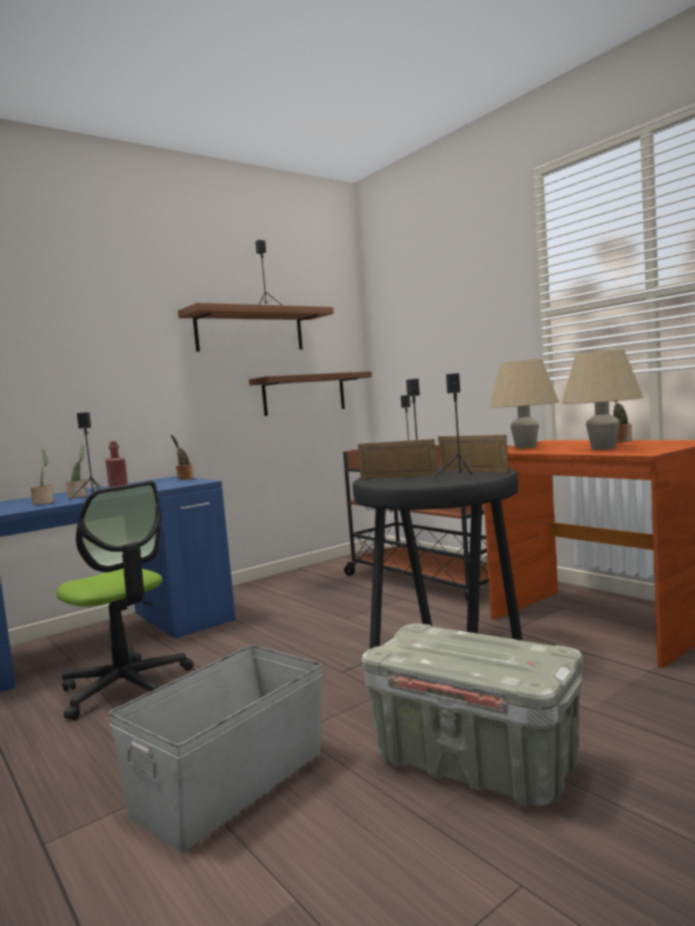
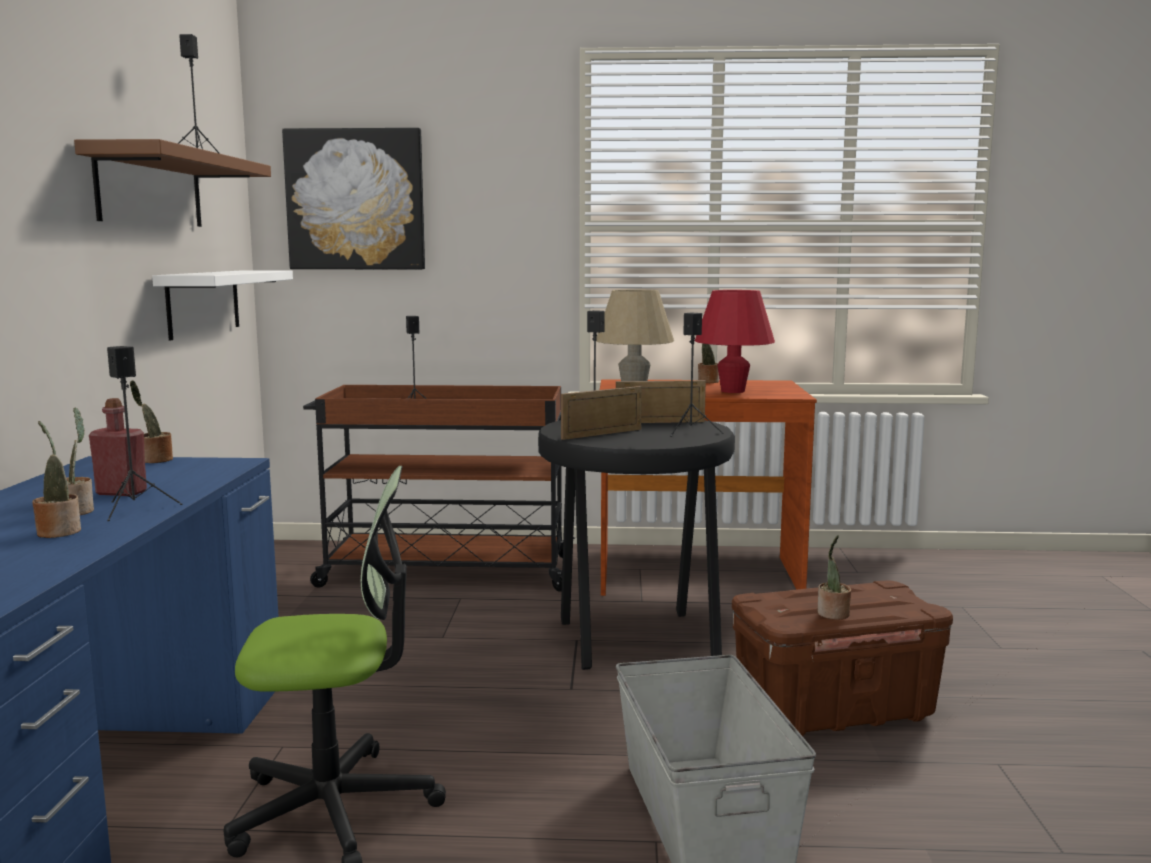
camera: 50 degrees left, 5 degrees up
brown shelf [249,371,372,416] -> white shelf [152,270,293,340]
grey storage box [362,623,583,806] -> brown storage box [732,580,953,736]
beige table lamp [562,349,643,450] -> red table lamp [695,290,775,393]
none -> picture [282,128,425,270]
none -> potted plant [817,535,851,620]

